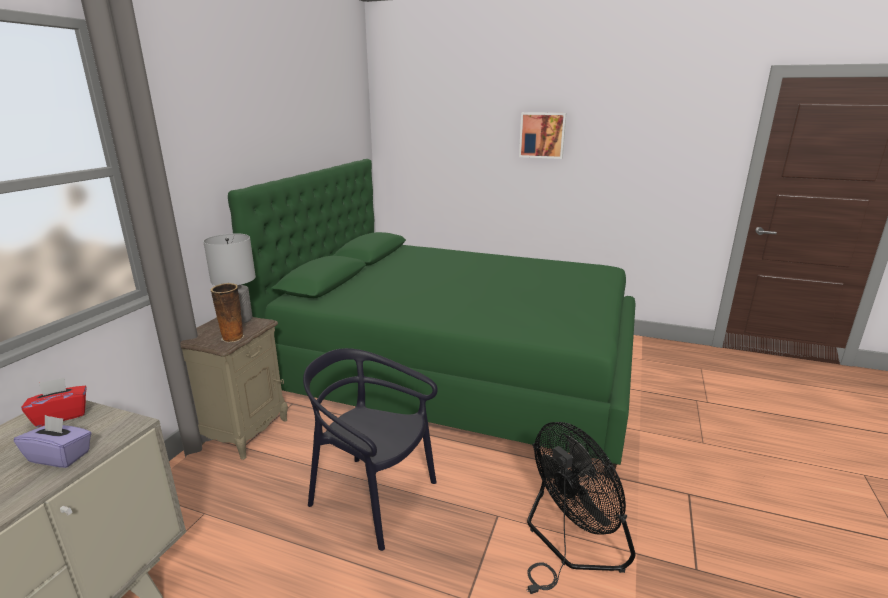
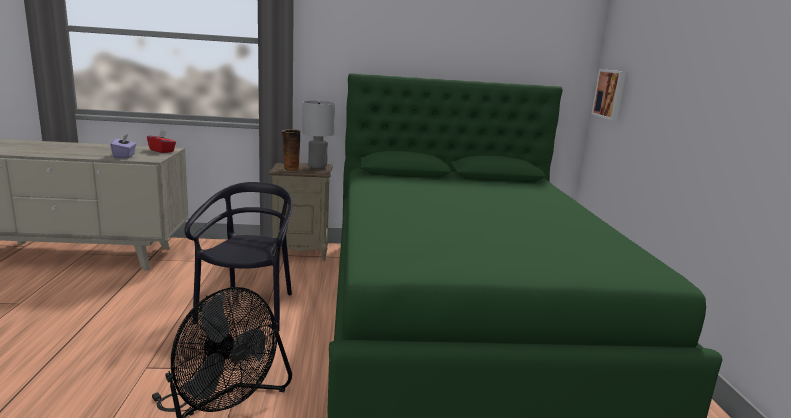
camera: 65 degrees right, 5 degrees down
picture [519,112,566,159] -> picture moved to [591,69,626,121]

